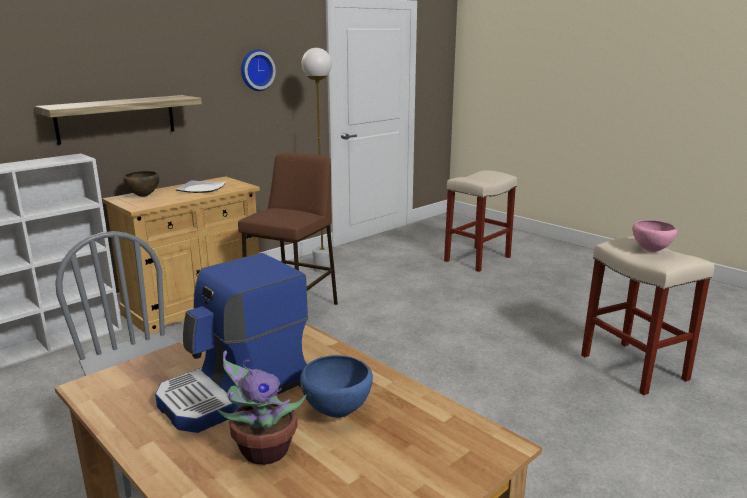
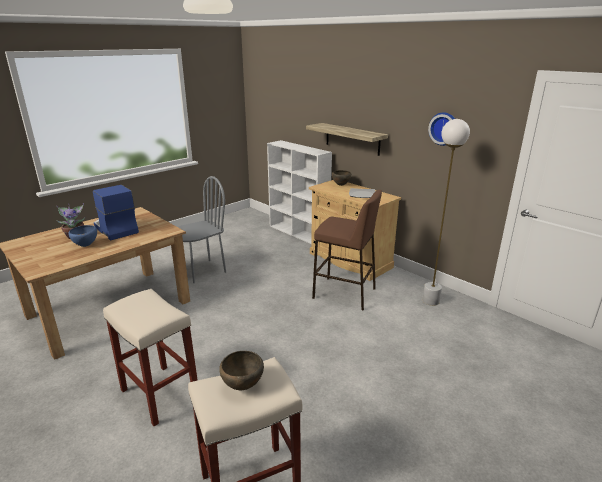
camera: 90 degrees right, 5 degrees up
beige stool [444,170,517,272] -> beige stool moved to [103,289,197,426]
pink bowl [633,220,677,252] -> brown bowl [219,351,264,390]

